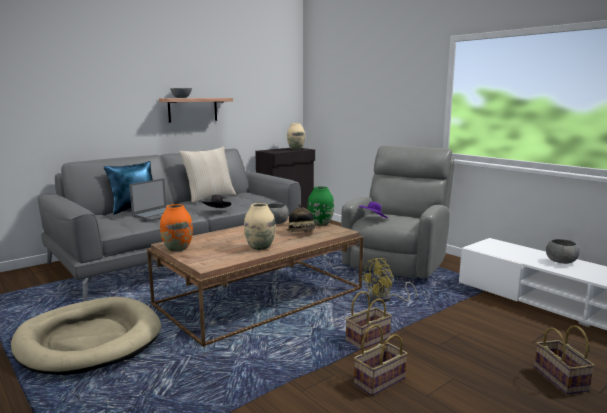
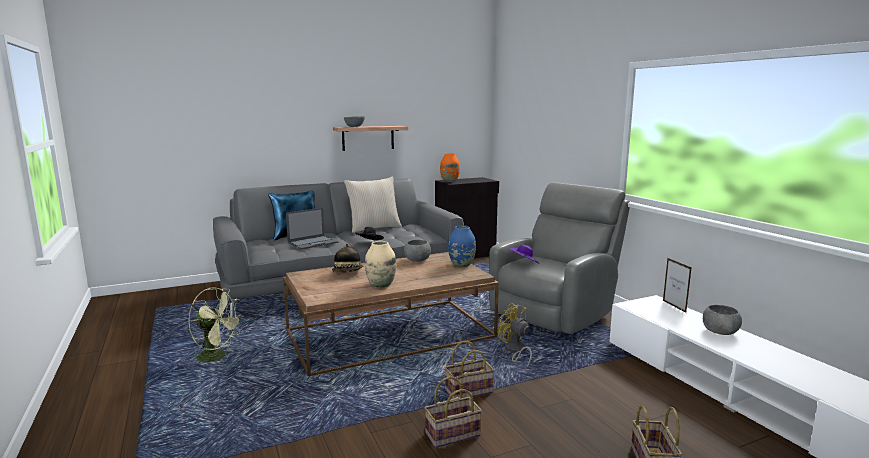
camera: 15 degrees right, 0 degrees up
beige dog bed [11,297,161,375] -> green fan [188,287,244,363]
orange vase [160,204,193,252] -> orange vase moved to [440,153,460,182]
beige vase [287,123,305,150] -> none
hat [287,204,317,232] -> hat moved to [332,244,363,273]
green vase [308,186,334,226] -> blue vase [448,225,476,267]
yellow fan [362,258,417,302] -> yellow fan turned 75 degrees clockwise [498,303,532,367]
none -> picture frame [663,258,691,313]

